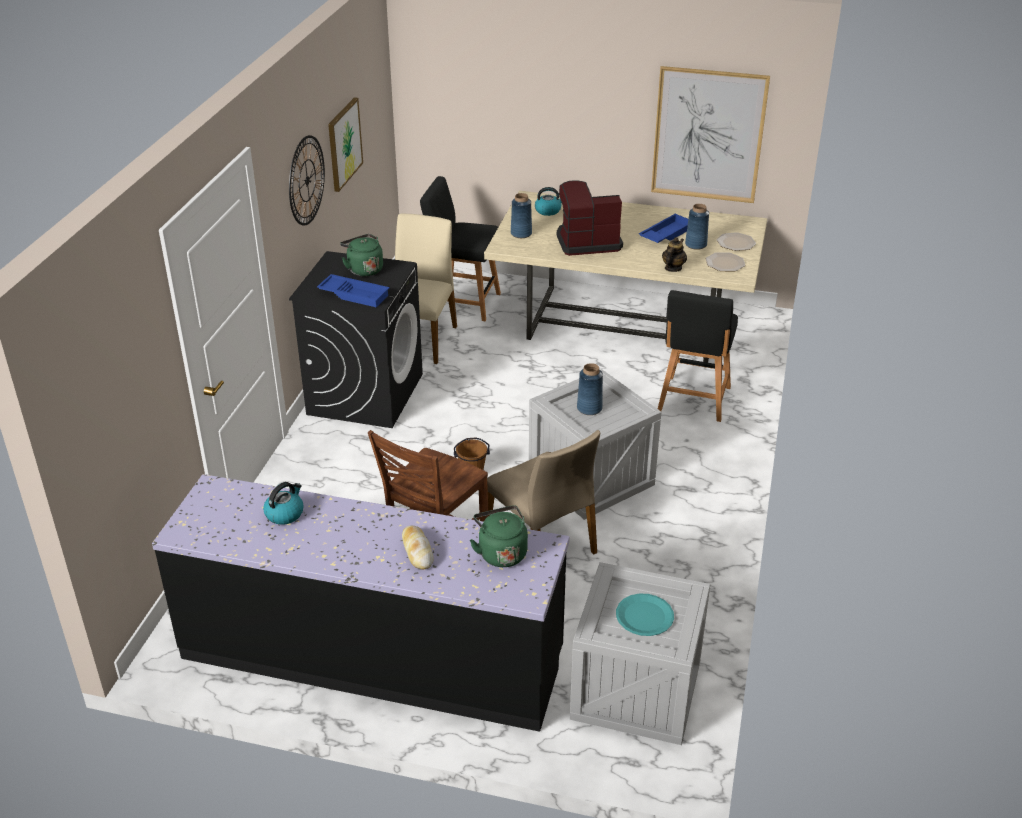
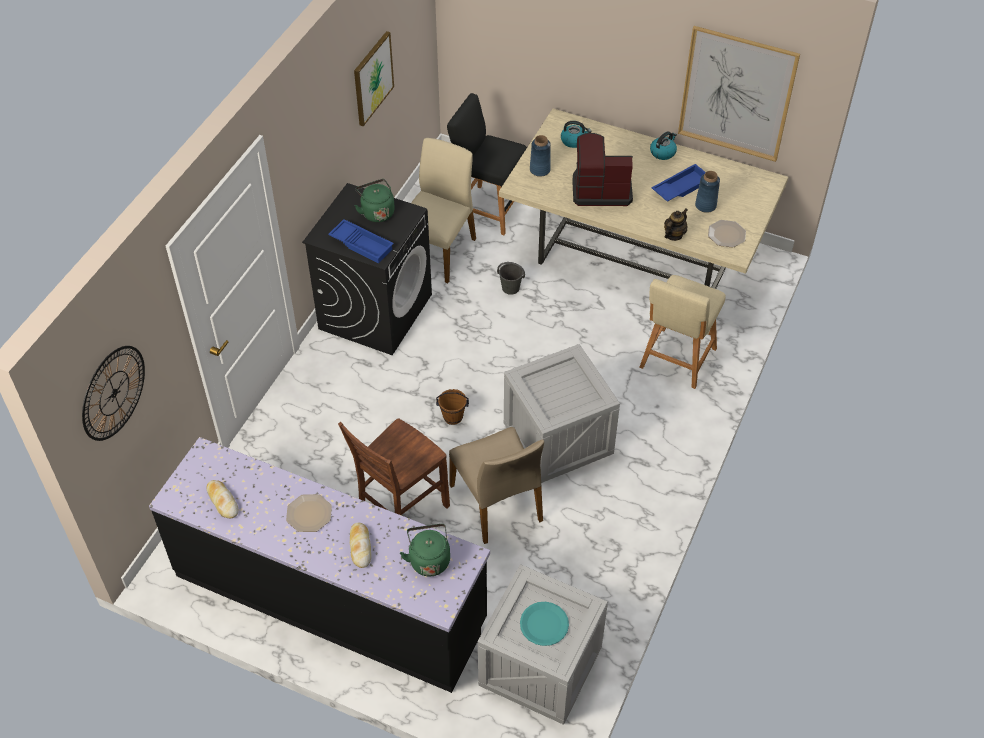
camera: 10 degrees right, 15 degrees up
kettle [263,482,304,525] -> kettle moved to [650,131,677,160]
wall clock [289,135,325,226] -> wall clock moved to [82,346,145,441]
blue vase [577,363,603,415] -> none
black stool [658,290,738,422] -> beige stool [639,275,726,389]
plate [717,232,756,251] -> plate moved to [286,494,332,532]
none -> bread [207,480,238,518]
none -> grey bucket [497,262,525,295]

